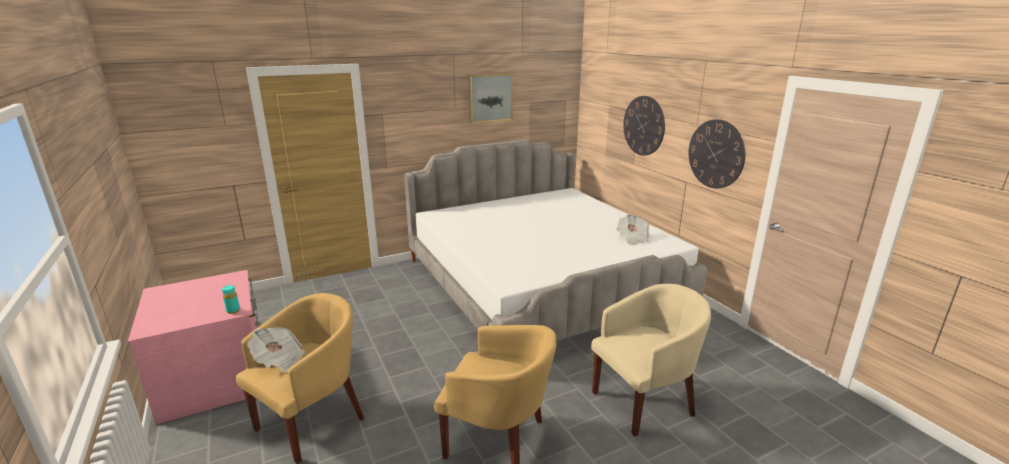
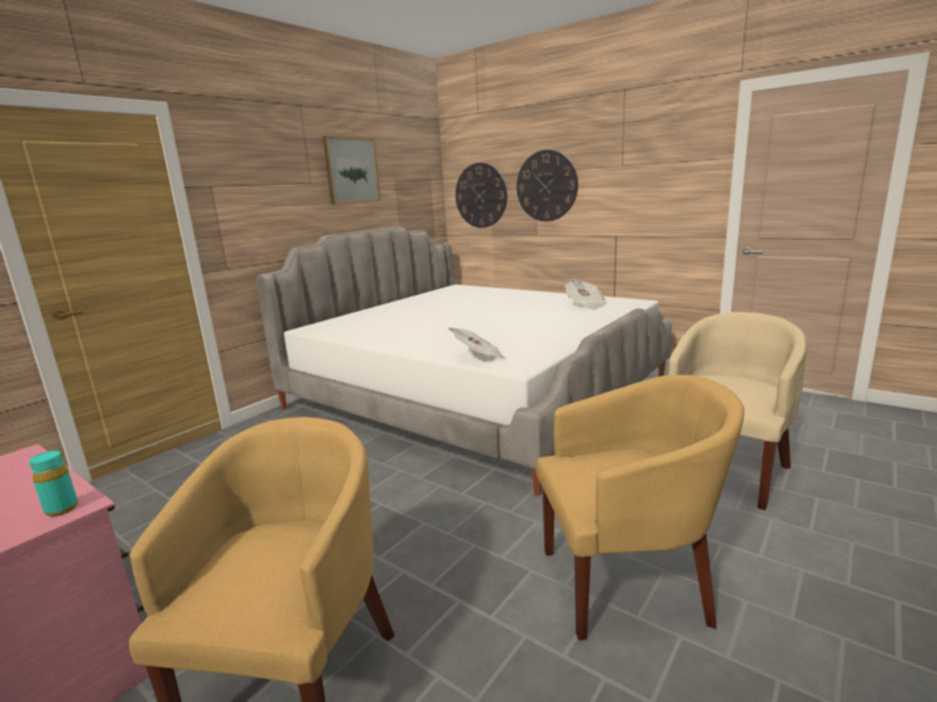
camera: 25 degrees left, 5 degrees down
newspaper [247,327,306,372] -> newspaper moved to [448,327,506,359]
wall clock [689,119,745,188] -> wall clock moved to [455,163,507,228]

